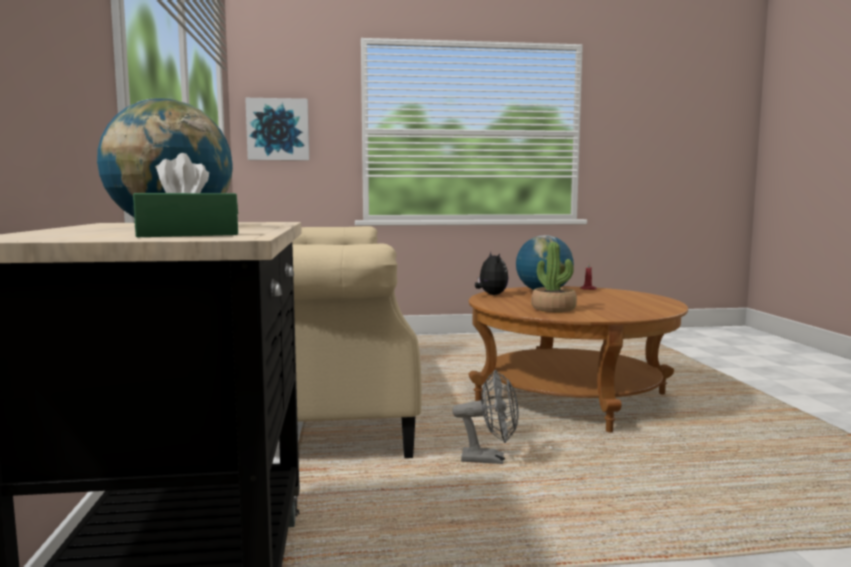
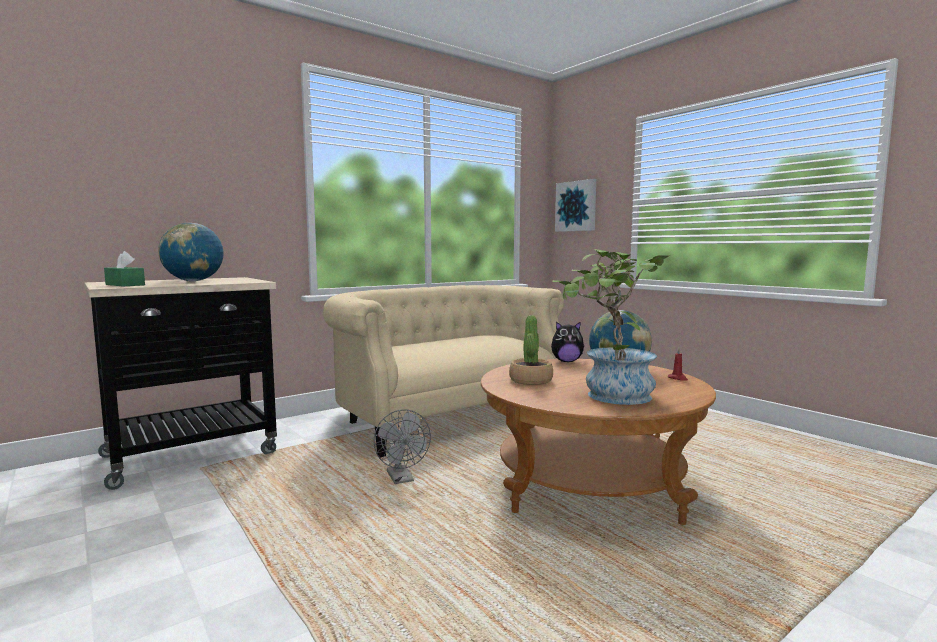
camera: 60 degrees right, 0 degrees up
plush toy [475,252,509,295] -> plush toy turned 45 degrees clockwise [551,321,584,362]
none -> potted plant [552,249,671,405]

